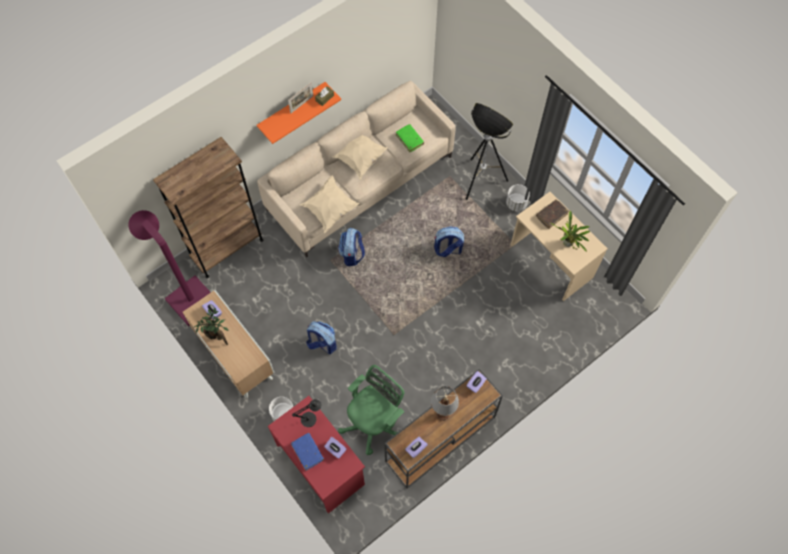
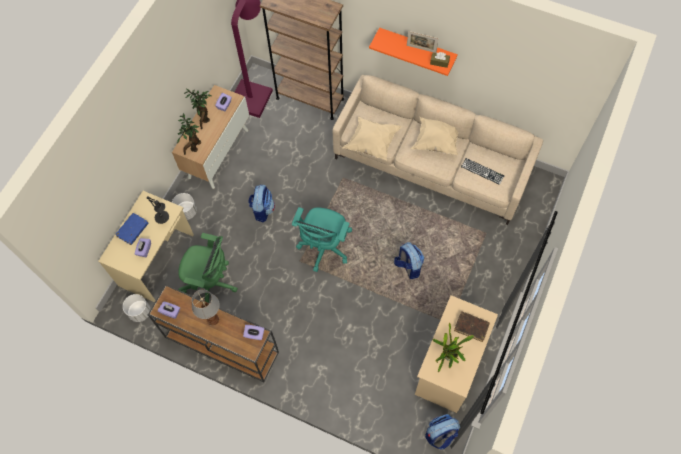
camera: 65 degrees right, 0 degrees up
red desk [268,396,365,514] -> beige desk [98,191,194,302]
backpack [338,228,365,266] -> backpack moved to [425,414,460,450]
green book [396,124,424,152] -> keyboard [461,158,504,185]
floor lamp [466,103,513,200] -> none
white planter [506,184,530,211] -> white planter moved to [123,294,151,322]
none -> potted plant [177,113,201,155]
none -> turquoise office chair [292,207,352,272]

